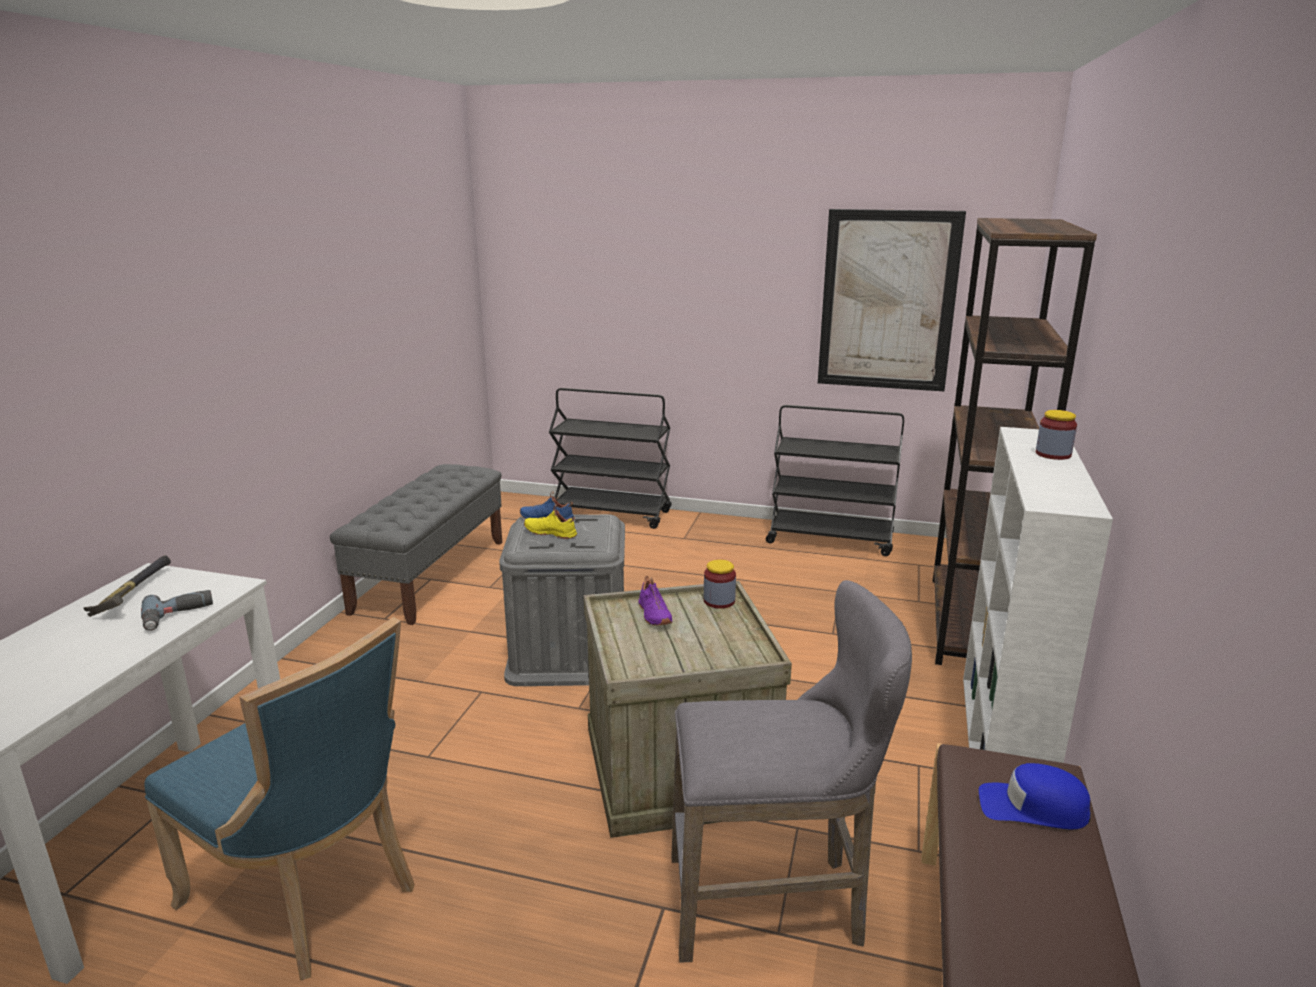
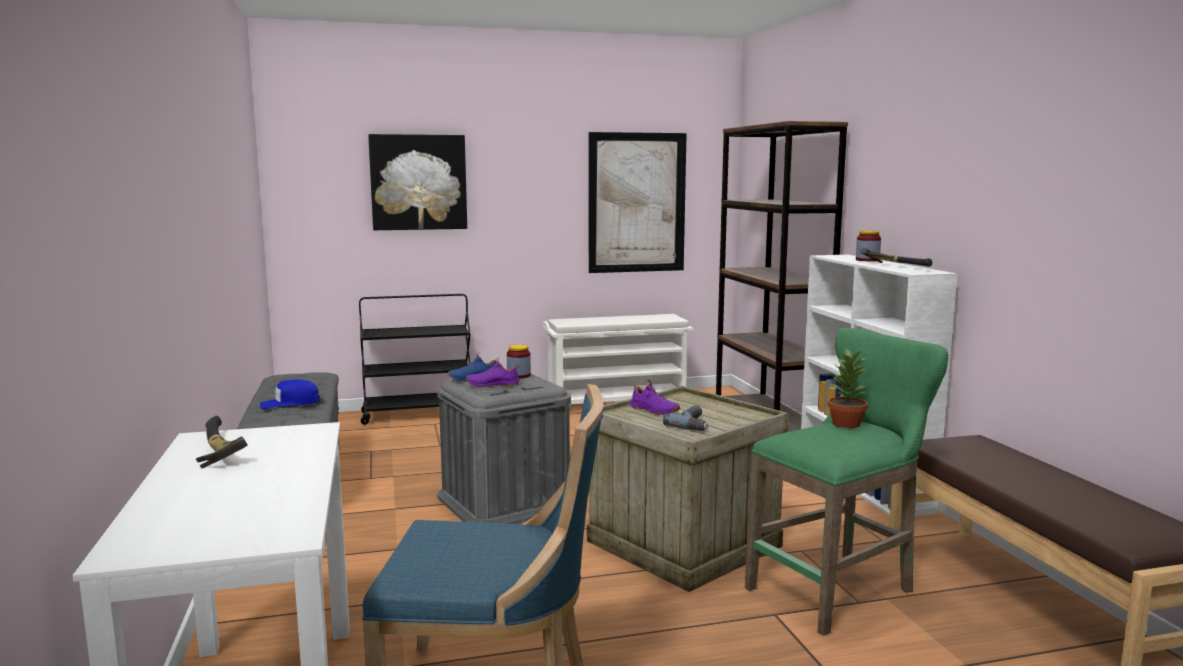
camera: 30 degrees left, 10 degrees down
power drill [141,590,213,631] -> power drill moved to [663,406,708,431]
yellow shoe [524,505,577,539] -> purple shoe [466,360,519,387]
grey stool [671,580,912,962] -> green stool [745,328,948,636]
jar [704,559,736,609] -> jar moved to [507,344,531,378]
black cart [766,405,904,556] -> white shoe rack [543,314,694,408]
blue cap [979,763,1091,829] -> blue cap moved to [260,379,320,409]
none -> picture [368,134,467,230]
none -> potted plant [828,348,868,428]
none -> hammer [861,248,932,267]

